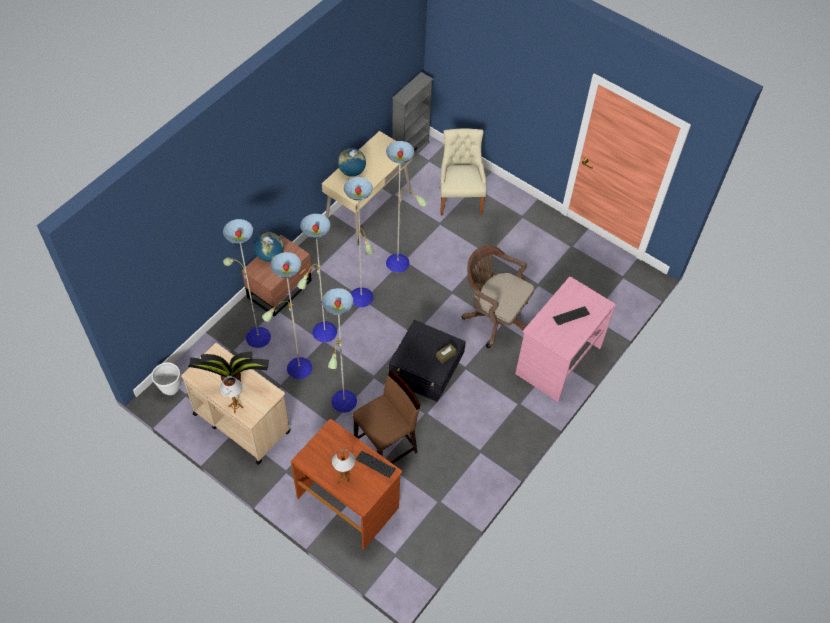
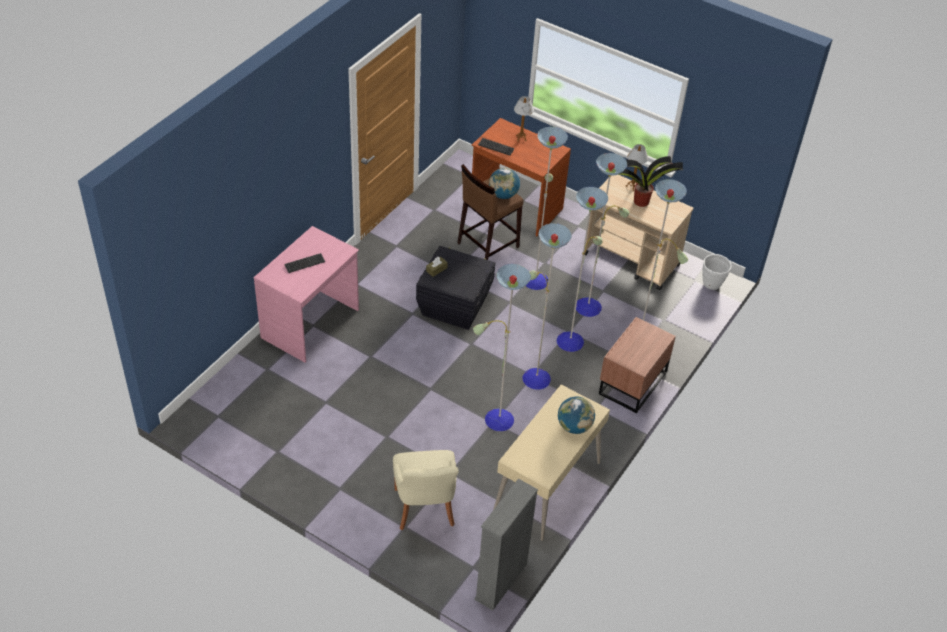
camera: 175 degrees right, 10 degrees down
globe [254,232,284,262] -> globe moved to [489,168,520,199]
brown office chair [462,245,535,348] -> none

